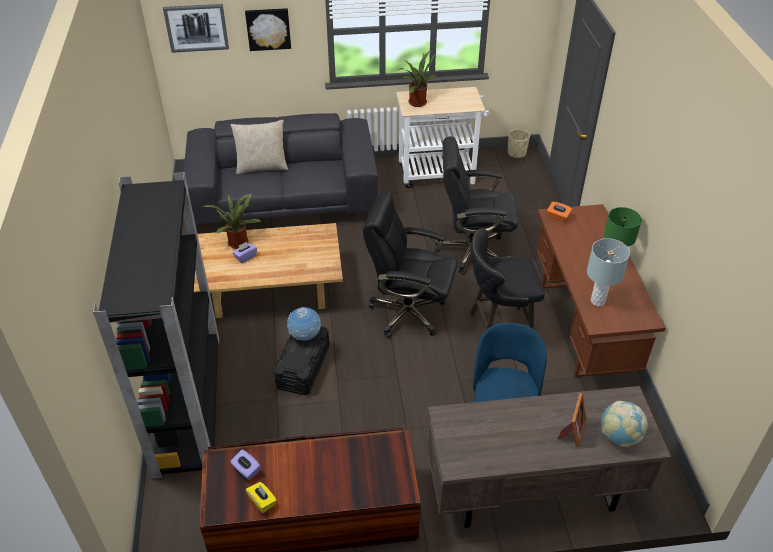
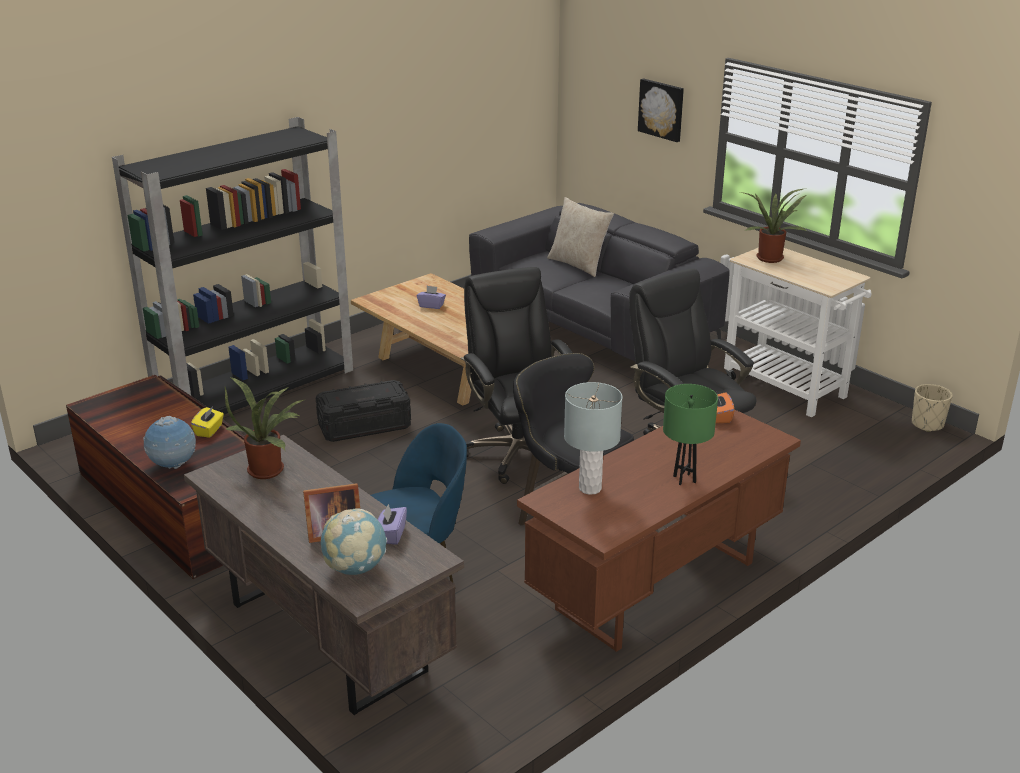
camera: 55 degrees right, 15 degrees down
picture [163,4,229,53] -> none
potted plant [202,192,261,249] -> potted plant moved to [225,377,304,479]
purple tissue box [230,449,260,480] -> purple tissue box moved to [378,504,407,545]
yellow tissue box [246,482,277,513] -> yellow tissue box moved to [191,407,224,438]
globe [287,307,321,341] -> globe moved to [143,416,196,469]

